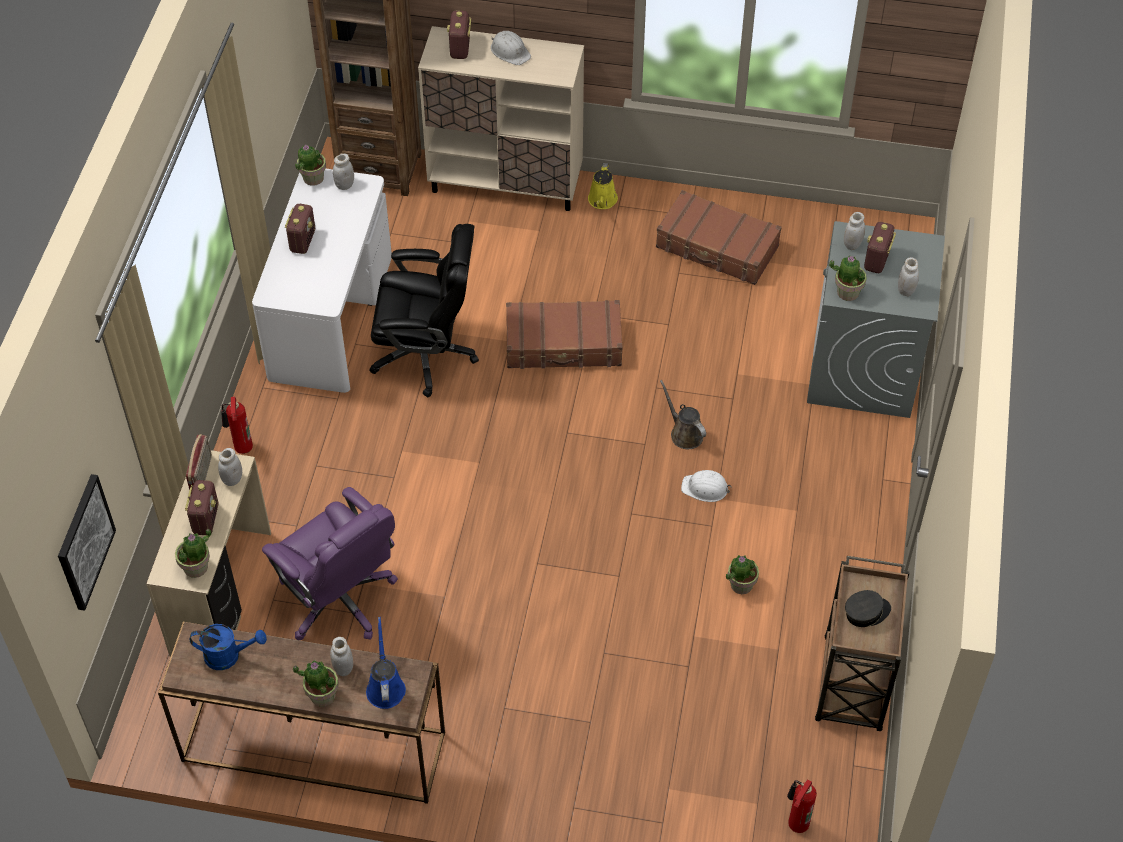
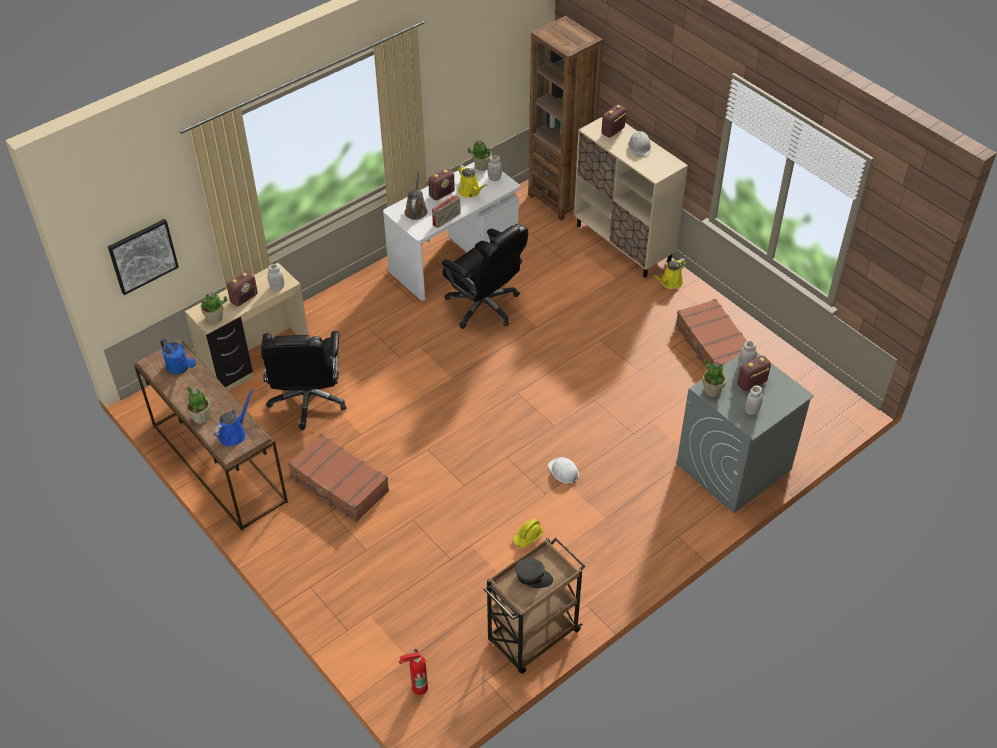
camera: 40 degrees right, 5 degrees down
radio [186,434,212,493] -> radio moved to [432,195,461,228]
fire extinguisher [221,397,253,454] -> none
purple office chair [262,487,398,640] -> black office chair [261,331,347,430]
white jar [330,637,353,676] -> none
brown suitcase [506,300,623,369] -> brown suitcase moved to [288,433,389,522]
brown watering can [660,380,706,449] -> brown watering can moved to [405,169,427,220]
potted plant [726,555,759,594] -> yellow hard hat [512,519,543,548]
none -> yellow watering can [458,165,487,198]

